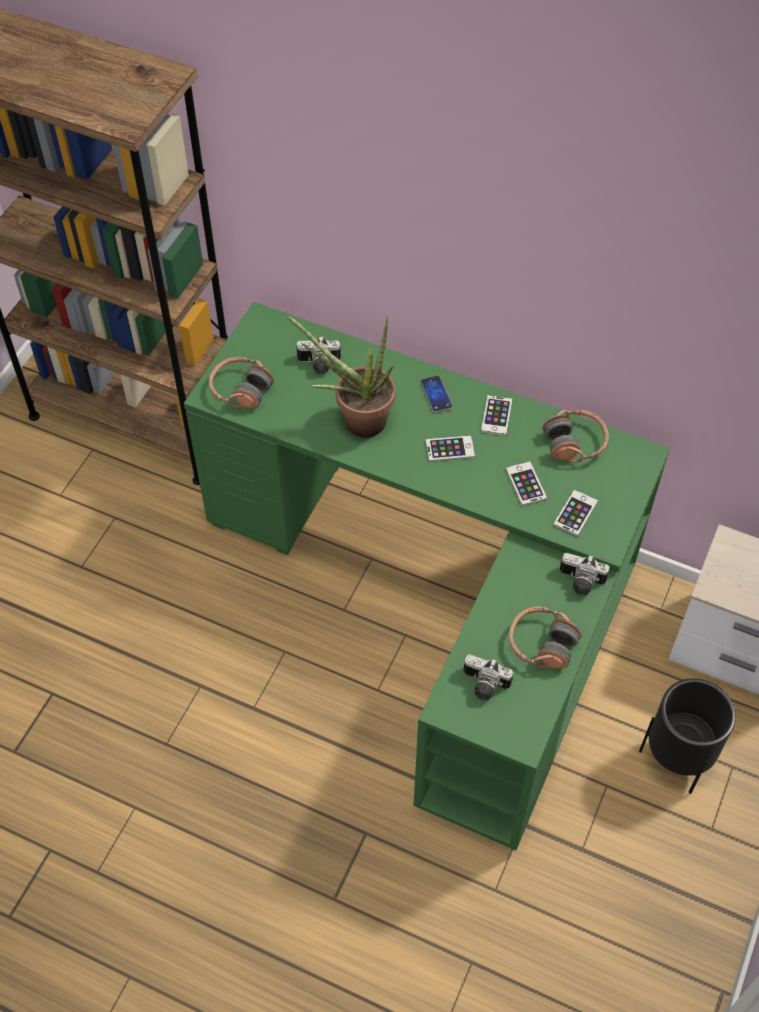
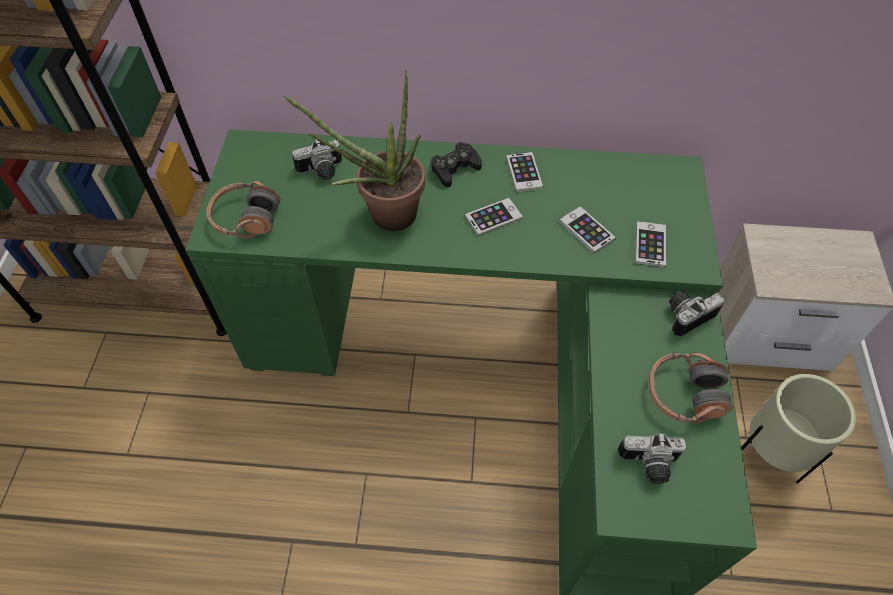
camera: 20 degrees left, 0 degrees up
phone [420,375,453,413] -> black game controller [431,142,482,187]
headphones [542,410,609,463] -> none
camera [560,553,610,595] -> camera turned 150 degrees clockwise [669,292,724,337]
black planter [639,678,736,794] -> beige planter [741,374,856,484]

